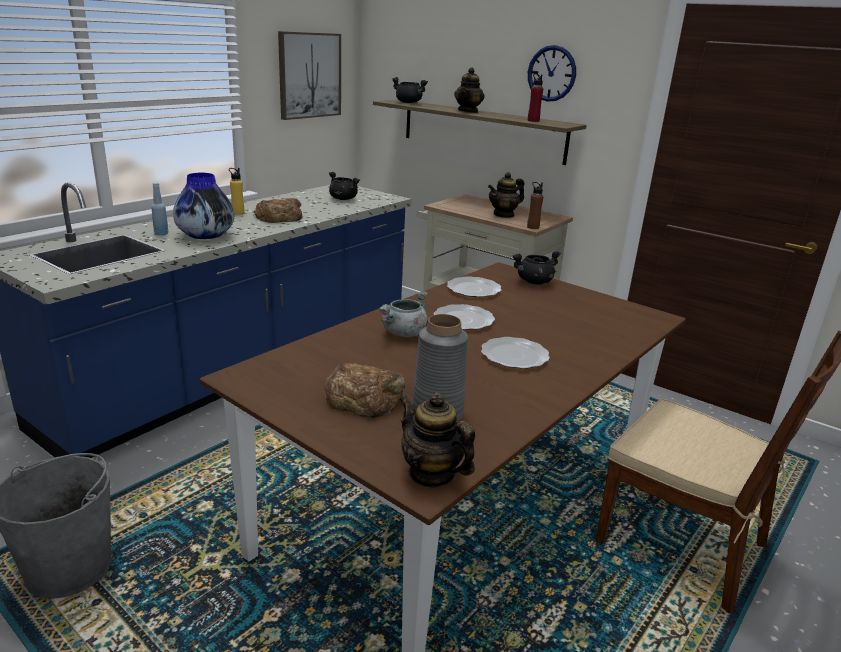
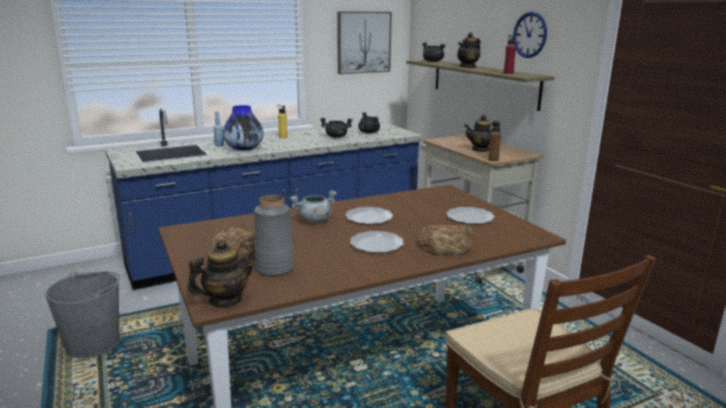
camera: 25 degrees right, 5 degrees down
bread [254,198,302,223] -> bread moved to [417,224,473,255]
teapot [399,393,475,488] -> teapot turned 75 degrees clockwise [187,239,256,307]
plate [447,276,502,297] -> plate moved to [446,207,495,224]
black cooking pot [512,251,561,284] -> black cooking pot moved to [320,118,353,138]

